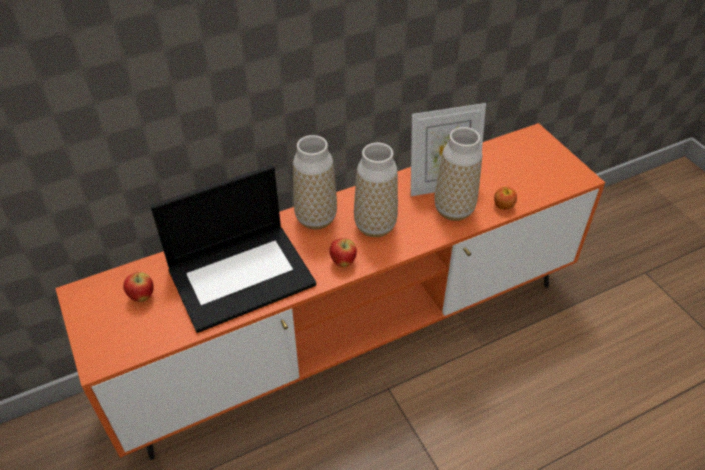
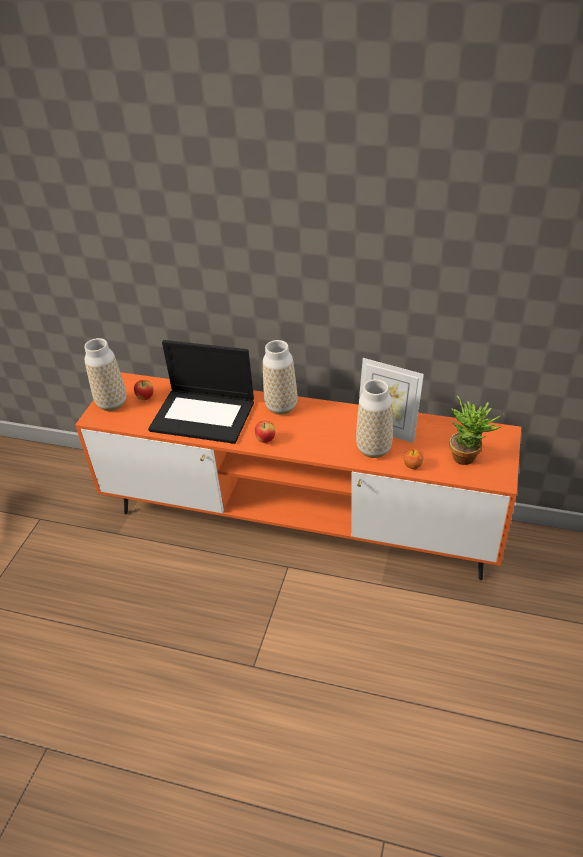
camera: 45 degrees right, 5 degrees down
vase [354,143,398,237] -> vase moved to [84,338,126,411]
none -> potted plant [449,395,504,465]

